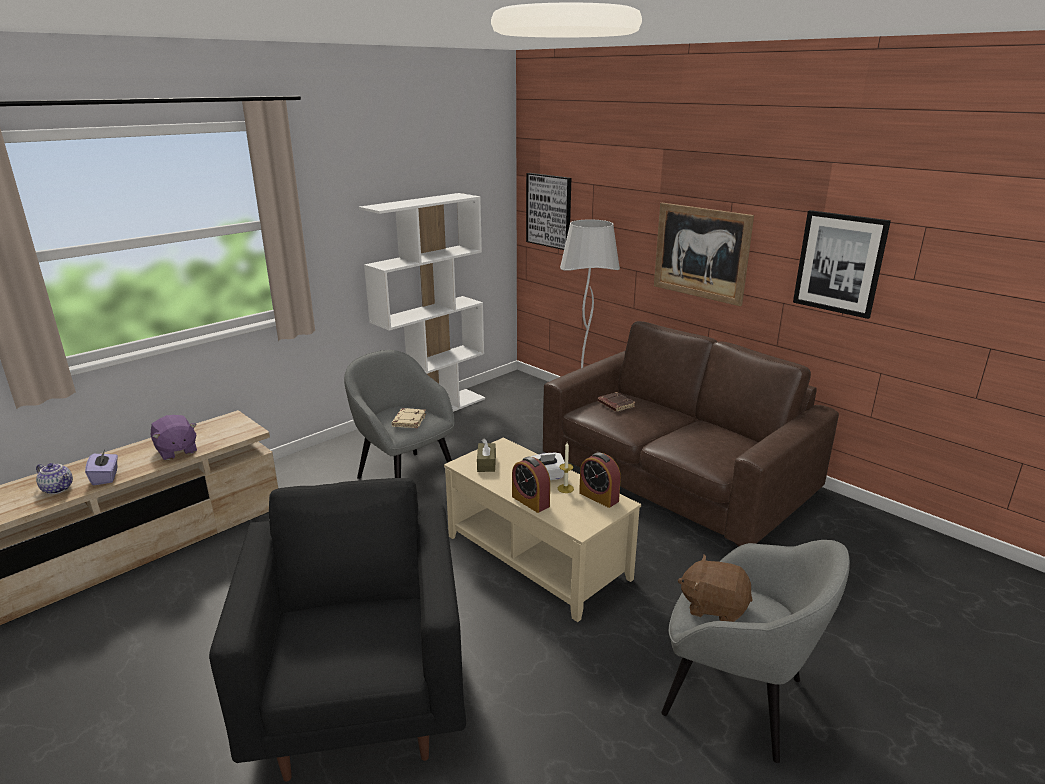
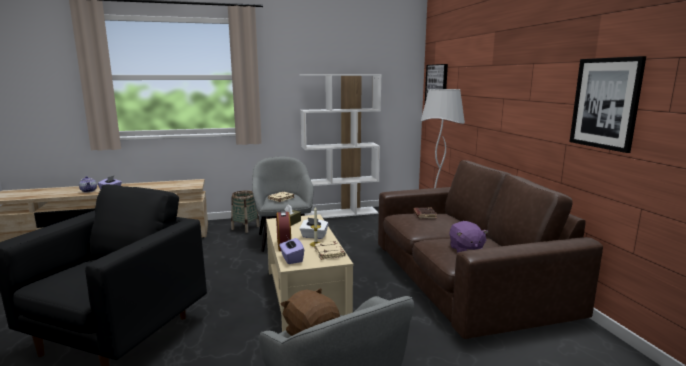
camera: 30 degrees right, 10 degrees down
purple plush toy [151,415,197,460] -> purple plush toy moved to [449,221,488,253]
alarm clock [579,453,621,508] -> beige book [314,241,346,260]
picture [654,203,754,306] -> none
none -> basket [231,191,260,233]
none -> purple tissue box [279,238,304,264]

